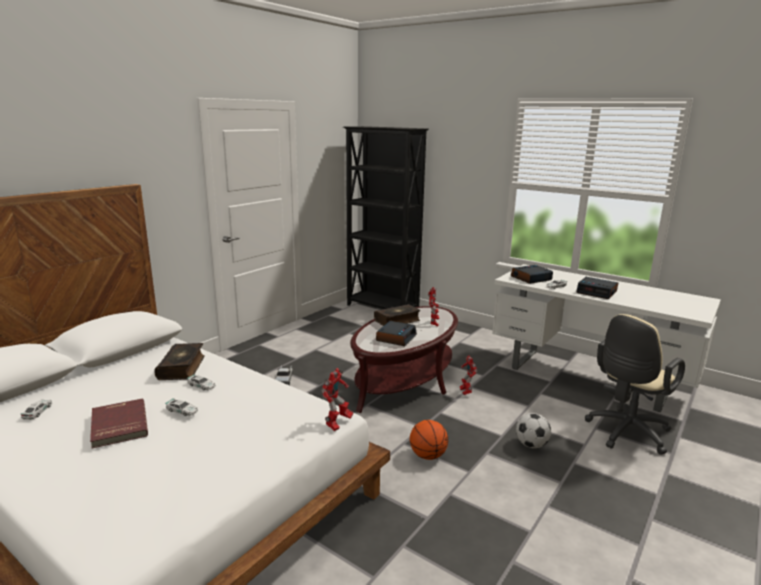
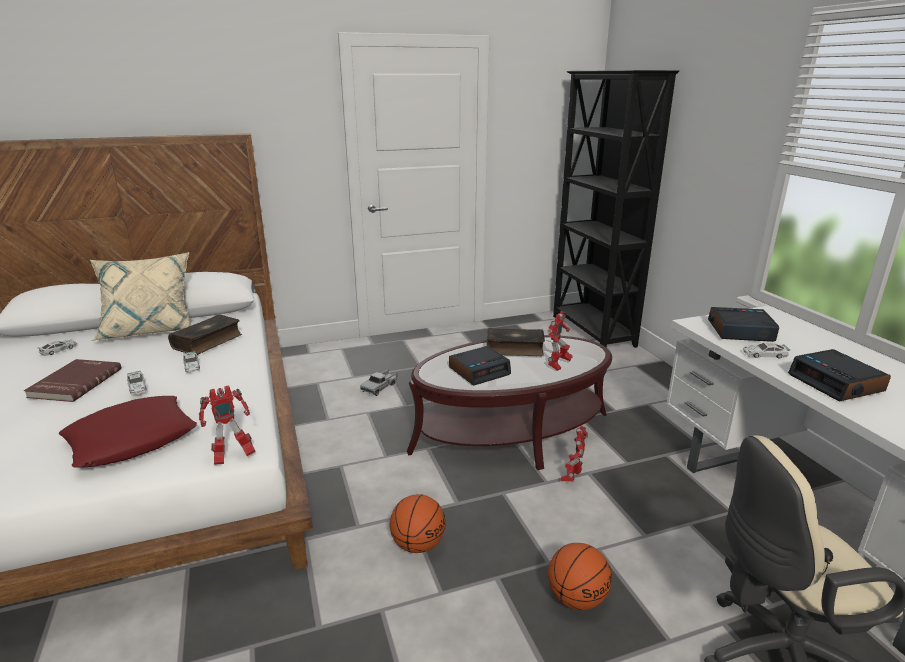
camera: 35 degrees right, 5 degrees up
football [516,413,551,448] -> basketball [548,543,612,610]
none -> red pillow [59,396,197,468]
none -> beige pillow [90,252,193,341]

